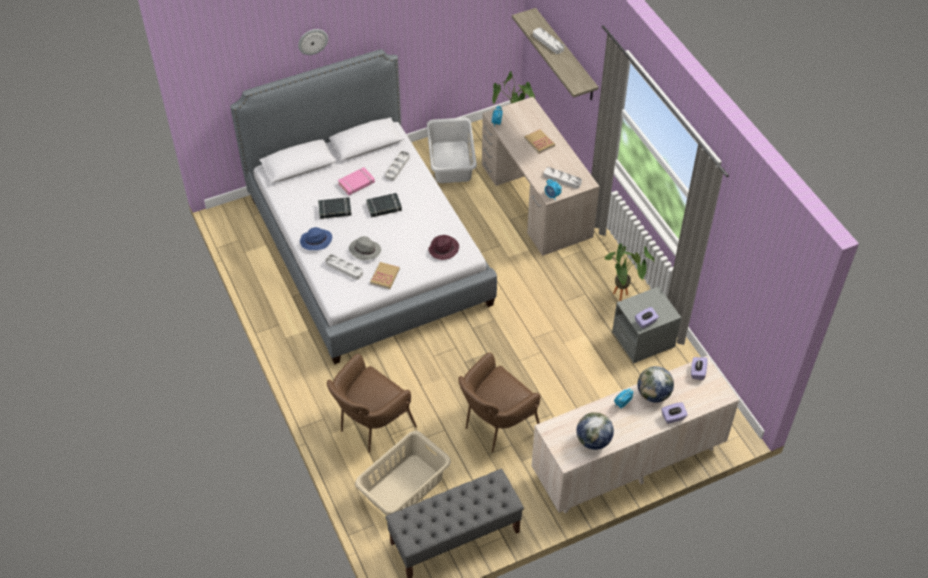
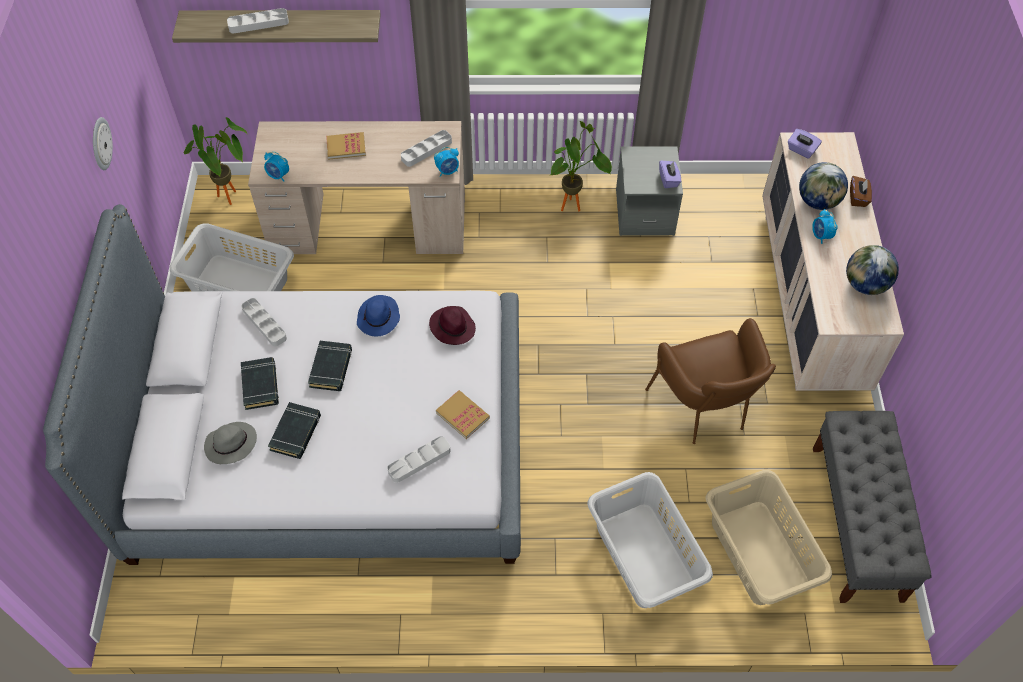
camera: 65 degrees left, 5 degrees up
wall clock [298,29,328,55] -> wall clock moved to [93,117,113,170]
blue hat [300,227,332,250] -> blue hat moved to [357,295,400,336]
brown armchair [327,354,417,453] -> grey laundry basket [587,472,713,608]
pink book [338,167,375,195] -> black book [241,357,279,410]
grey hat [349,236,381,260] -> grey hat moved to [204,422,257,464]
purple tissue box [661,402,688,424] -> brown tissue box [850,176,872,207]

